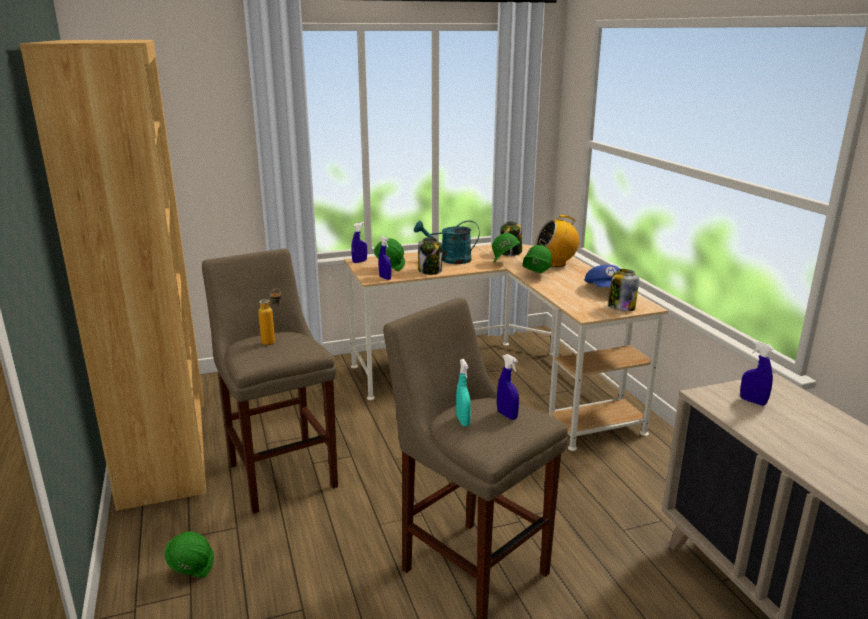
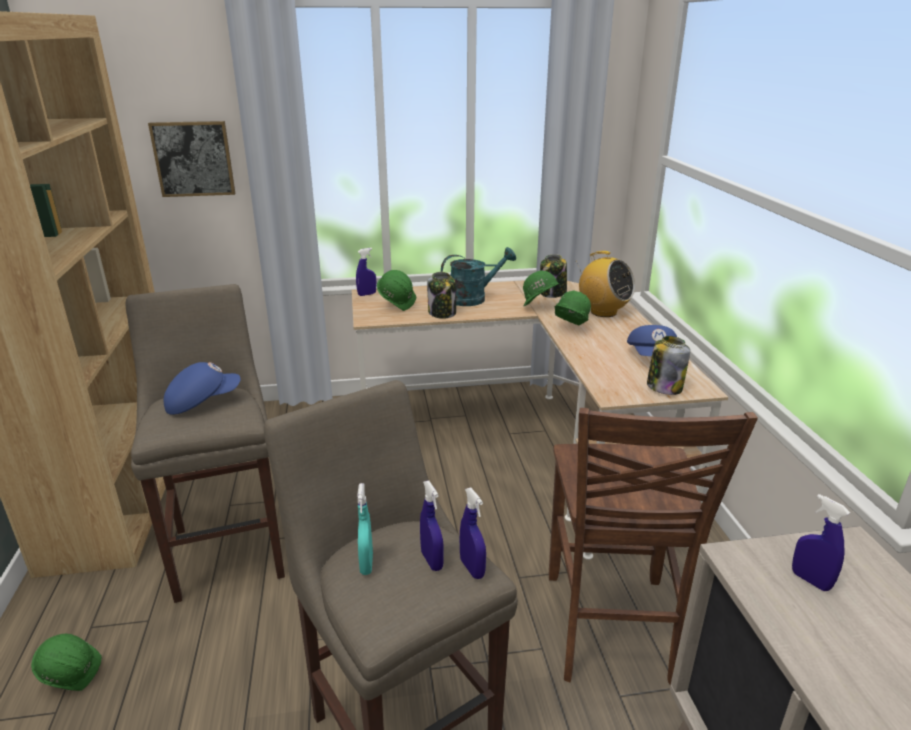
camera: 10 degrees right, 5 degrees up
bottle [258,289,281,345] -> blue cap [164,362,241,415]
blue spray bottle [379,236,391,280] -> blue spray bottle moved to [460,488,486,579]
turquoise watering can [414,221,480,264] -> turquoise watering can turned 150 degrees clockwise [441,247,516,306]
radio [535,215,579,267] -> radio turned 135 degrees counterclockwise [576,251,635,317]
none -> picture [148,121,235,197]
none -> brown chair [549,408,758,685]

